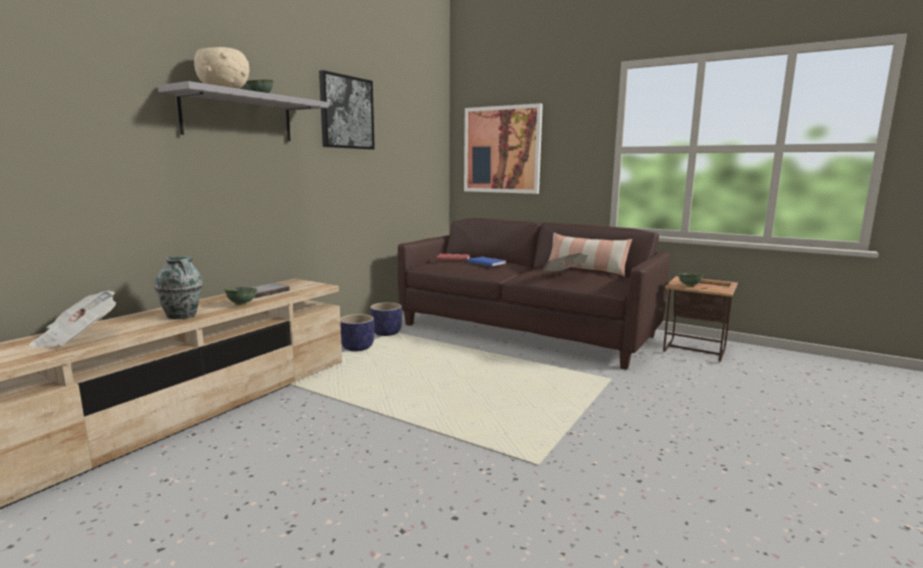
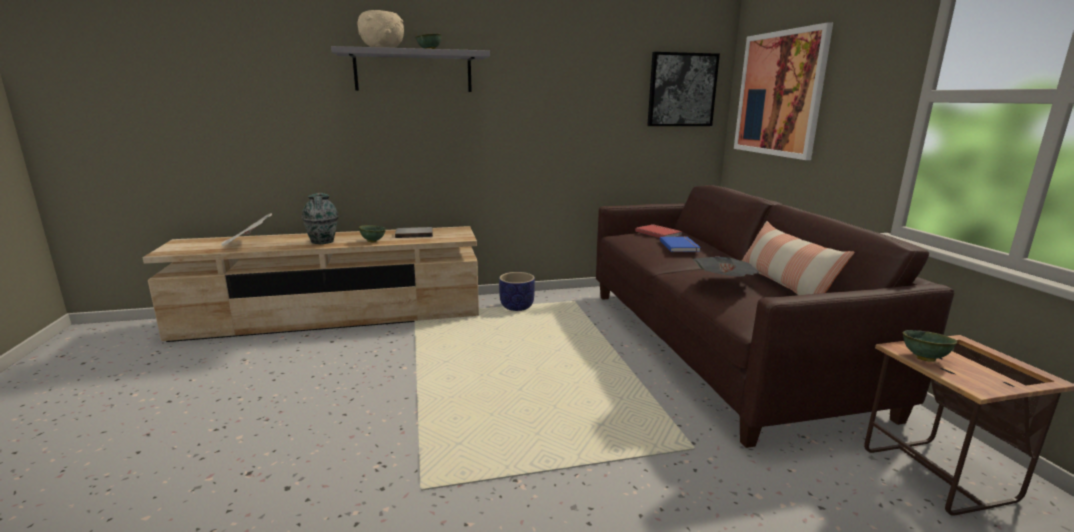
camera: 45 degrees right, 5 degrees up
picture [319,70,375,150] -> picture moved to [647,52,720,126]
planter [370,302,402,336] -> none

